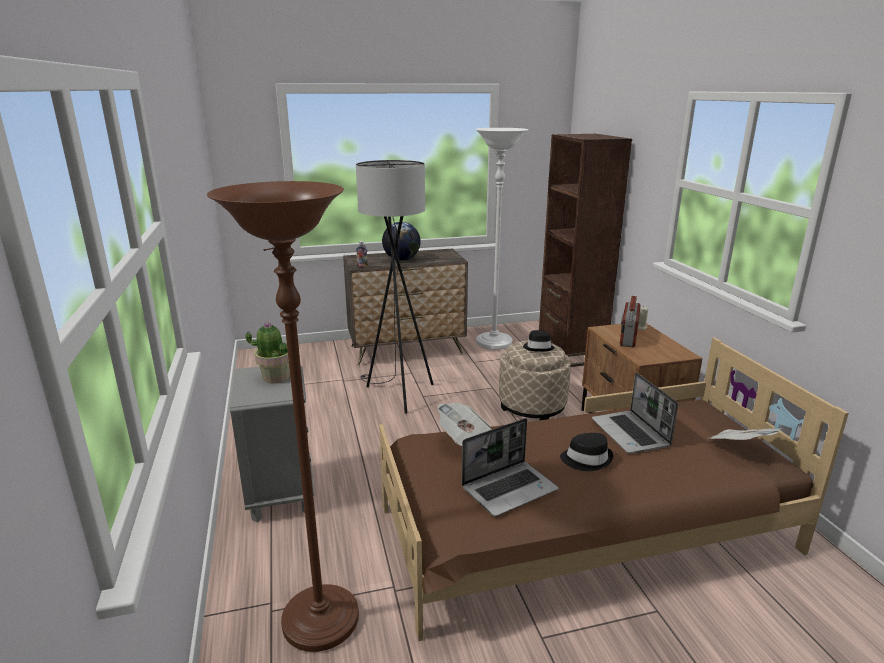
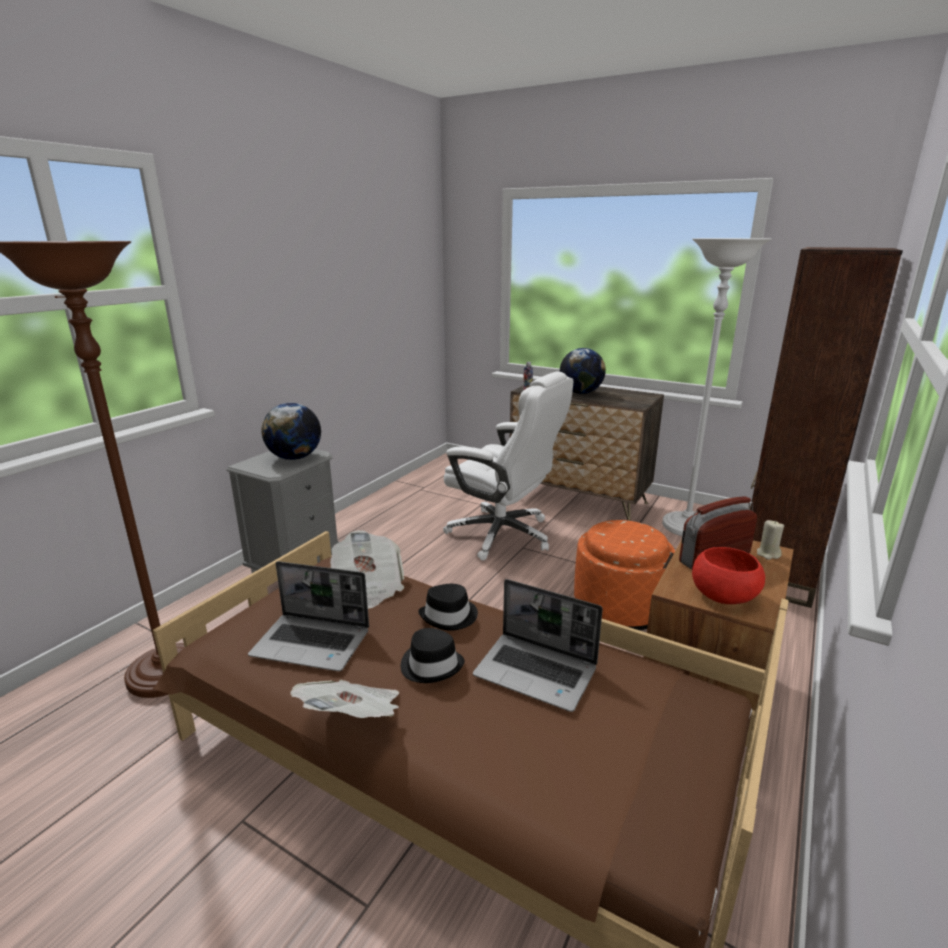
camera: 45 degrees right, 0 degrees up
potted plant [245,322,290,384] -> globe [262,403,321,460]
grey floor lamp [356,160,433,414] -> white office chair [443,372,573,561]
beige ottoman [499,341,571,420] -> orange ottoman [574,520,675,630]
black hat [523,330,555,352] -> black hat moved to [418,584,478,631]
laptop [592,372,678,453] -> laptop turned 90 degrees counterclockwise [473,579,603,712]
newspaper [710,428,785,440] -> newspaper moved to [290,680,399,718]
none -> red bowl [692,547,765,604]

